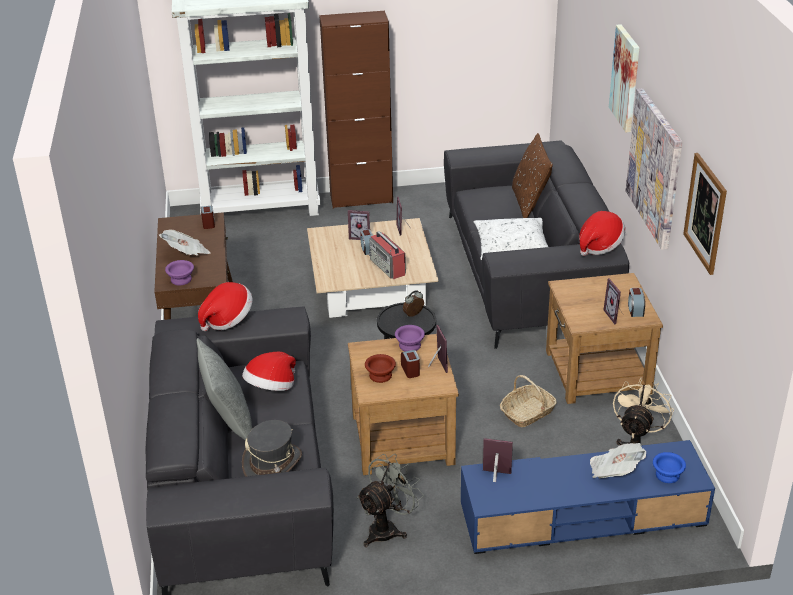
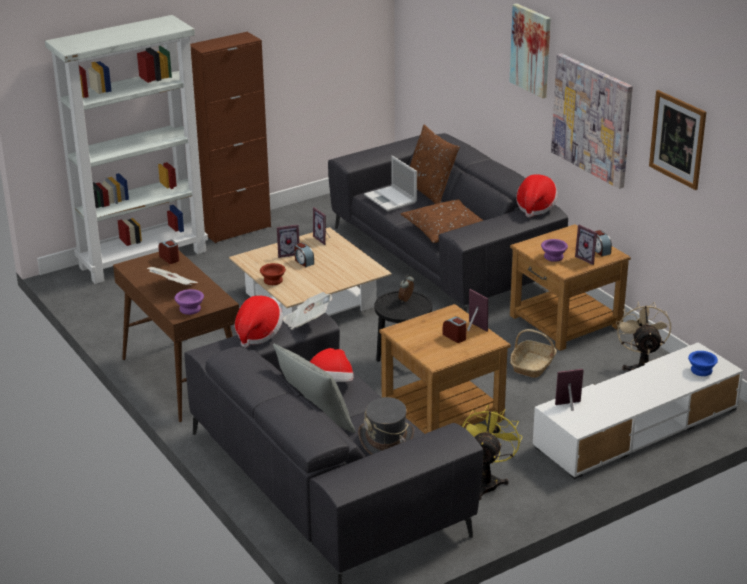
camera: 25 degrees left, 5 degrees down
grey fan [357,454,424,547] -> yellow fan [462,405,522,500]
brown bowl [365,354,396,383] -> brown bowl moved to [260,263,286,285]
radio [369,231,406,279] -> none
purple bowl [395,325,425,351] -> purple bowl moved to [541,239,568,262]
blue tv stand [461,440,715,554] -> white tv stand [533,343,743,479]
white pillow [474,218,548,260] -> brown pillow [400,199,484,243]
newspaper [590,443,646,478] -> newspaper moved to [283,292,332,330]
none -> laptop [364,156,417,211]

